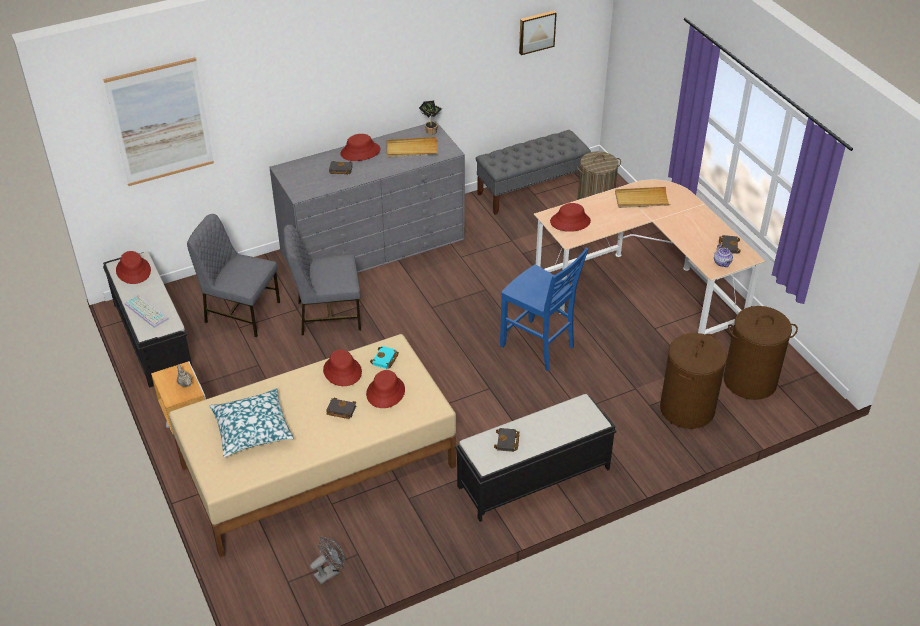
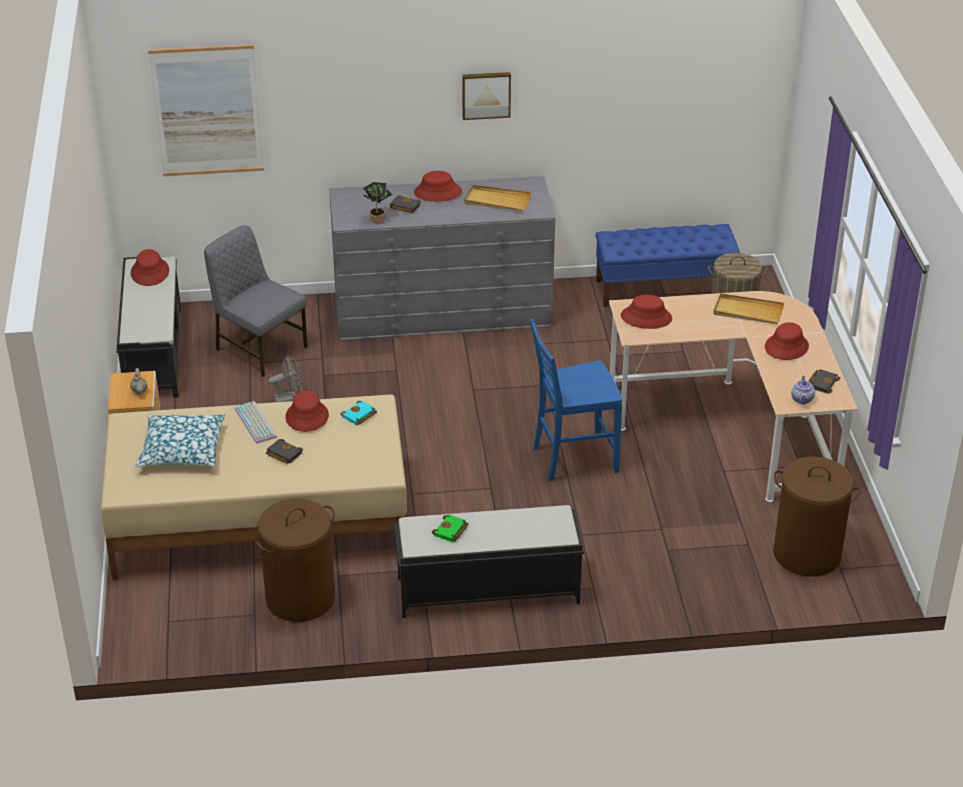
camera: 20 degrees right, 5 degrees down
keyboard [125,295,169,328] -> keyboard moved to [234,401,277,444]
grey chair [283,224,361,335] -> none
grey fan [310,536,345,584] -> grey fan moved to [268,356,303,402]
red hat [366,370,405,408] -> red hat moved to [765,322,809,360]
potted plant [419,101,442,135] -> potted plant moved to [361,182,392,224]
grey bench [476,130,591,215] -> blue bench [596,224,740,307]
black book [494,428,520,452] -> green book [432,514,469,542]
blue chair [500,247,589,371] -> blue chair turned 105 degrees clockwise [530,319,622,481]
picture [519,11,557,55] -> picture moved to [462,72,511,120]
brown laundry basket [660,333,727,429] -> brown laundry basket moved to [255,499,335,622]

